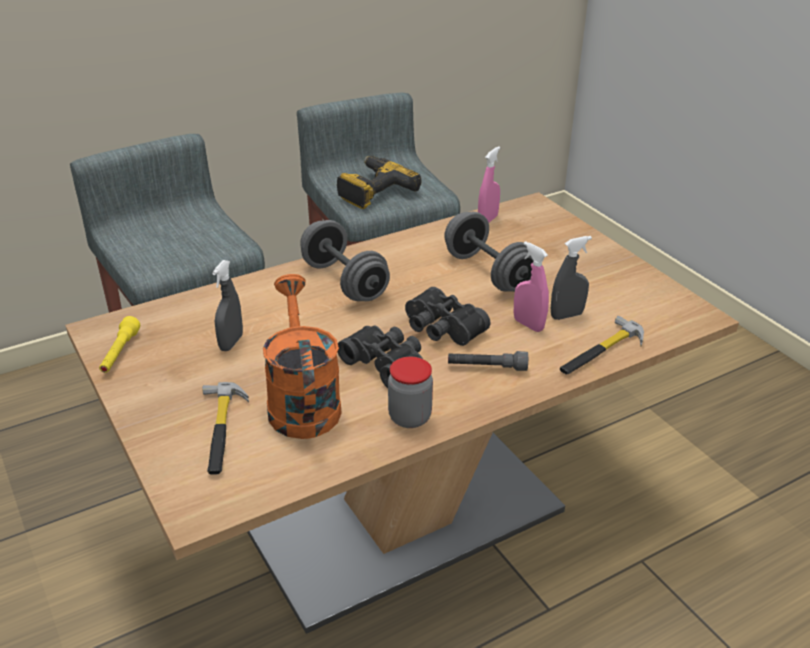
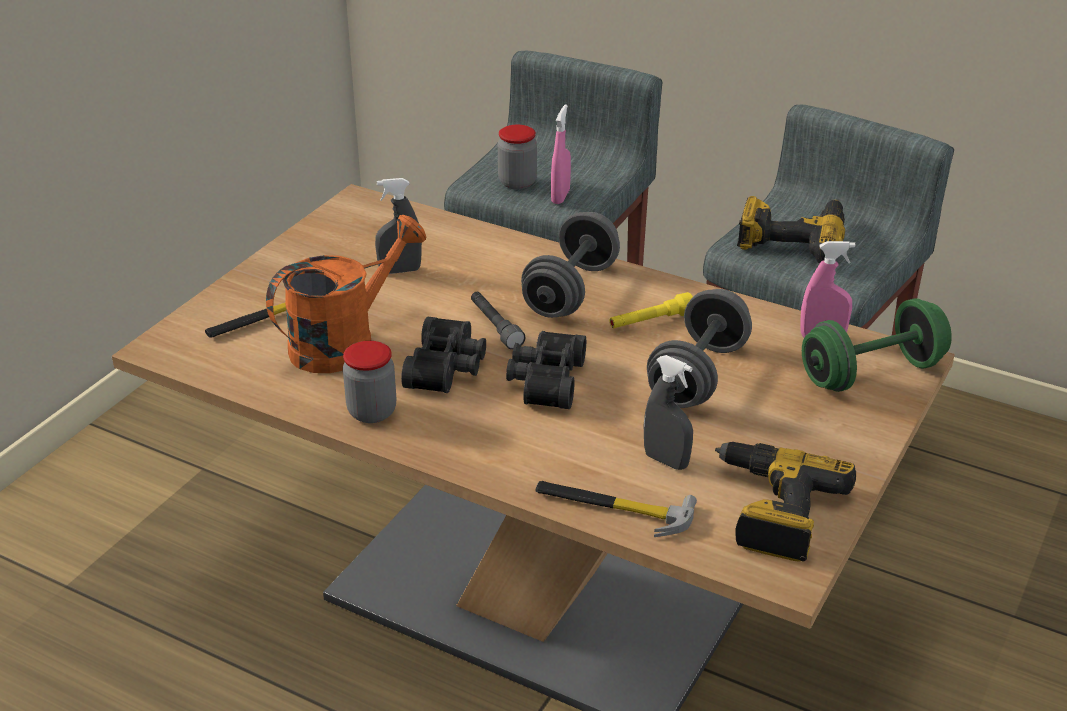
camera: 60 degrees right, 0 degrees up
yellow flashlight [99,316,140,373] -> yellow flashlight moved to [610,292,693,328]
grey flashlight [448,351,528,371] -> grey flashlight moved to [471,292,525,350]
pink spray bottle [514,241,549,332] -> pink spray bottle moved to [551,104,571,204]
none -> jar [498,125,537,190]
none -> power drill [715,442,856,562]
none -> green dumbbell [802,298,952,392]

